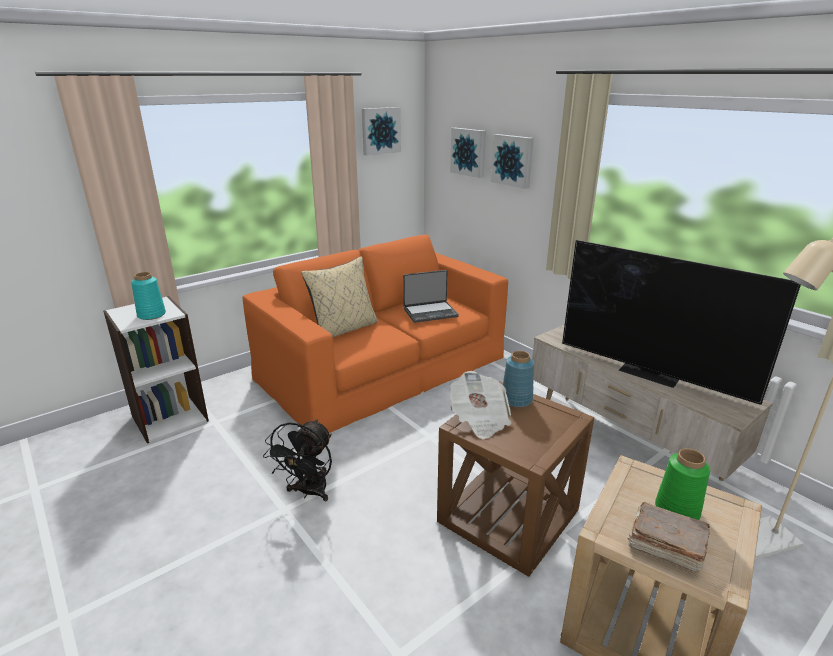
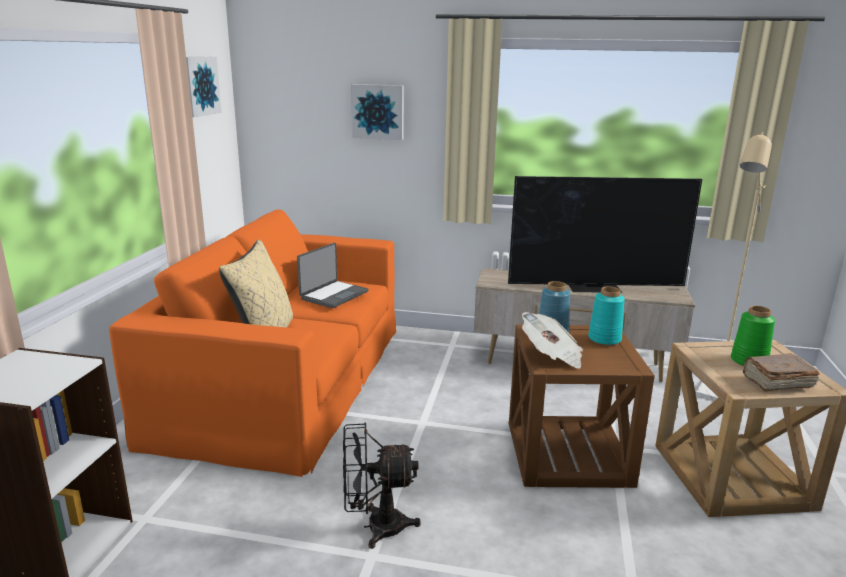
camera: 40 degrees left, 5 degrees down
turquoise vase [131,272,166,320] -> turquoise vase moved to [588,286,625,345]
black fan [263,419,332,502] -> black fan turned 105 degrees clockwise [343,422,421,549]
picture [450,128,486,178] -> none

